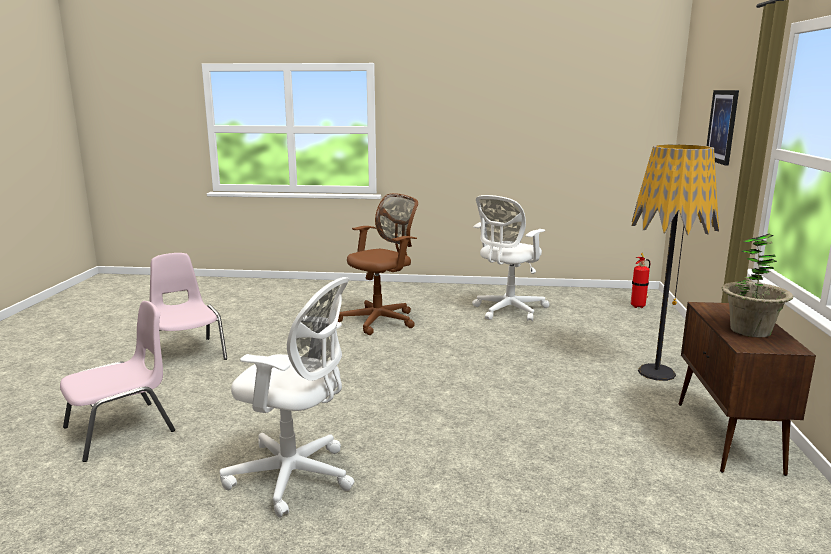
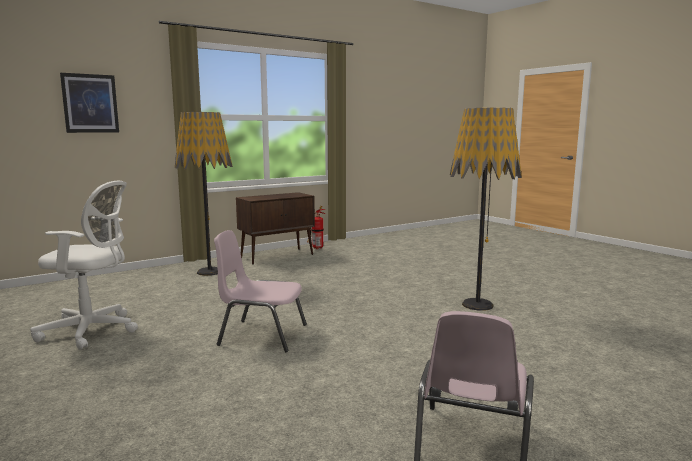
camera: 130 degrees left, 5 degrees down
pink chair [60,301,175,462] -> pink chair moved to [214,230,307,352]
white office chair [220,277,354,518] -> floor lamp [450,108,522,311]
brown office chair [338,193,418,335] -> none
fire extinguisher [631,253,650,308] -> fire extinguisher moved to [307,206,325,249]
potted plant [722,234,793,337] -> none

